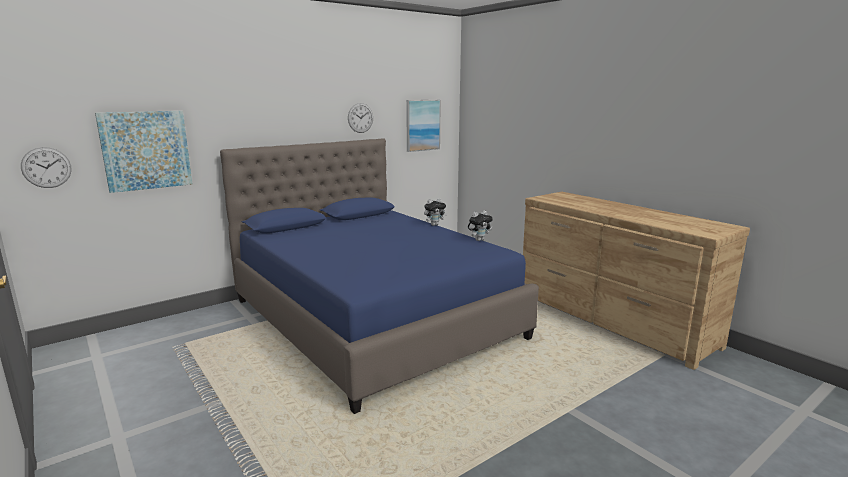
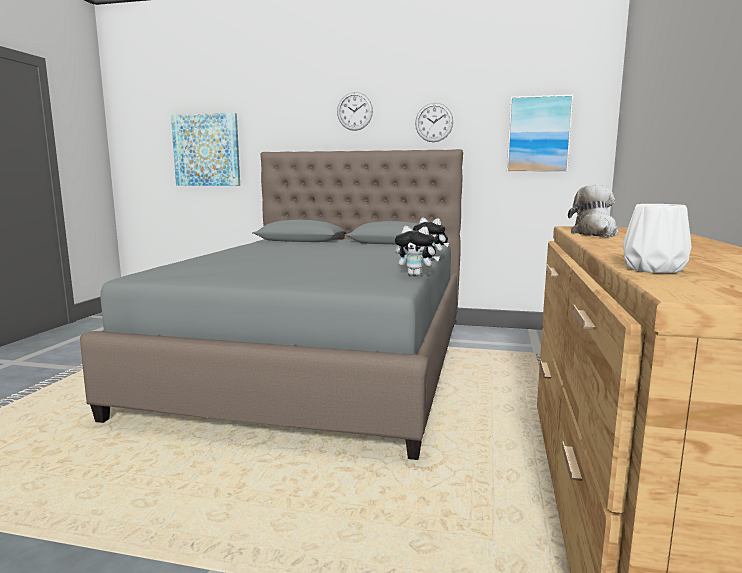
camera: 50 degrees right, 5 degrees down
wall clock [21,147,71,188] -> wall clock moved to [337,92,373,131]
blue bed [220,138,539,414] -> grey bed [80,149,463,460]
none -> plush toy [568,185,618,237]
none -> white vase [623,204,691,273]

